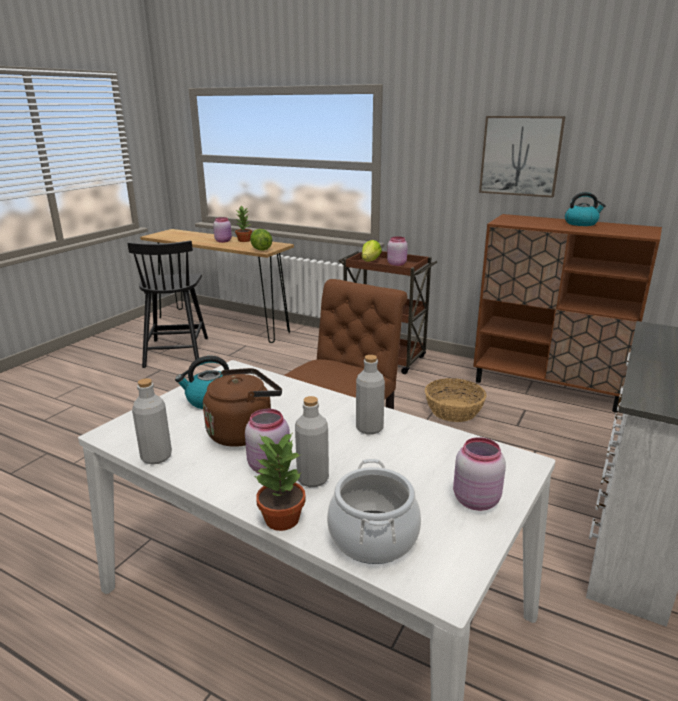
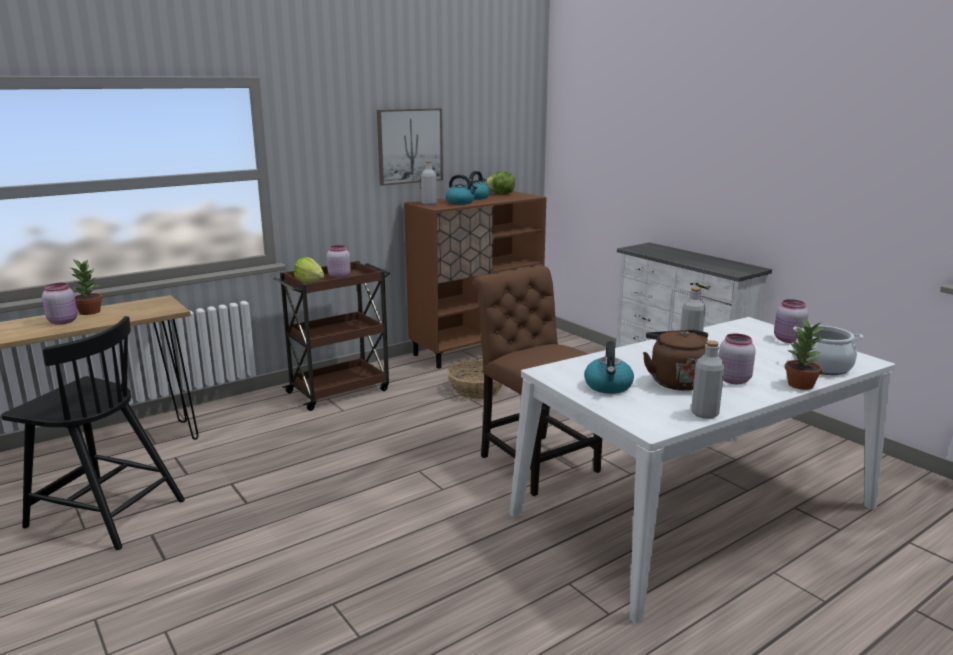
camera: 65 degrees left, 5 degrees down
lettuce [250,229,272,251] -> lettuce moved to [485,172,515,194]
grey bottle [295,396,329,487] -> grey bottle moved to [421,161,437,205]
none -> kettle [446,174,477,205]

